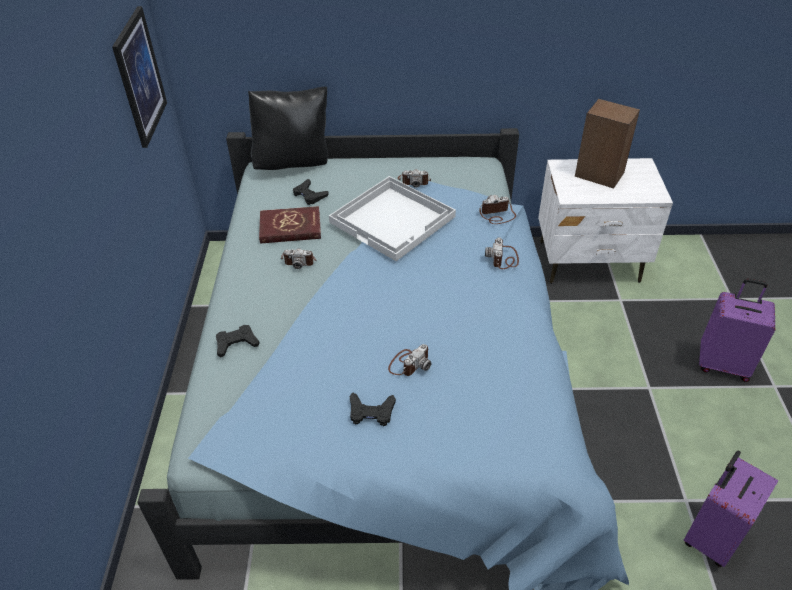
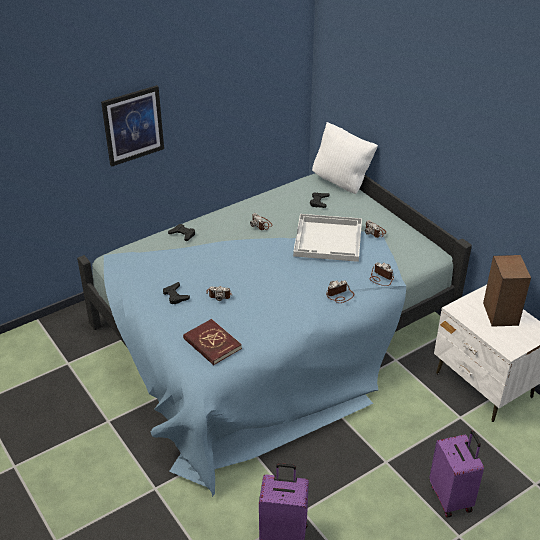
camera: 55 degrees right, 5 degrees down
picture [112,6,167,148] -> picture moved to [101,85,164,167]
black pillow [248,87,328,170] -> white pillow [312,122,378,194]
red book [259,206,321,244] -> red book moved to [183,319,242,365]

